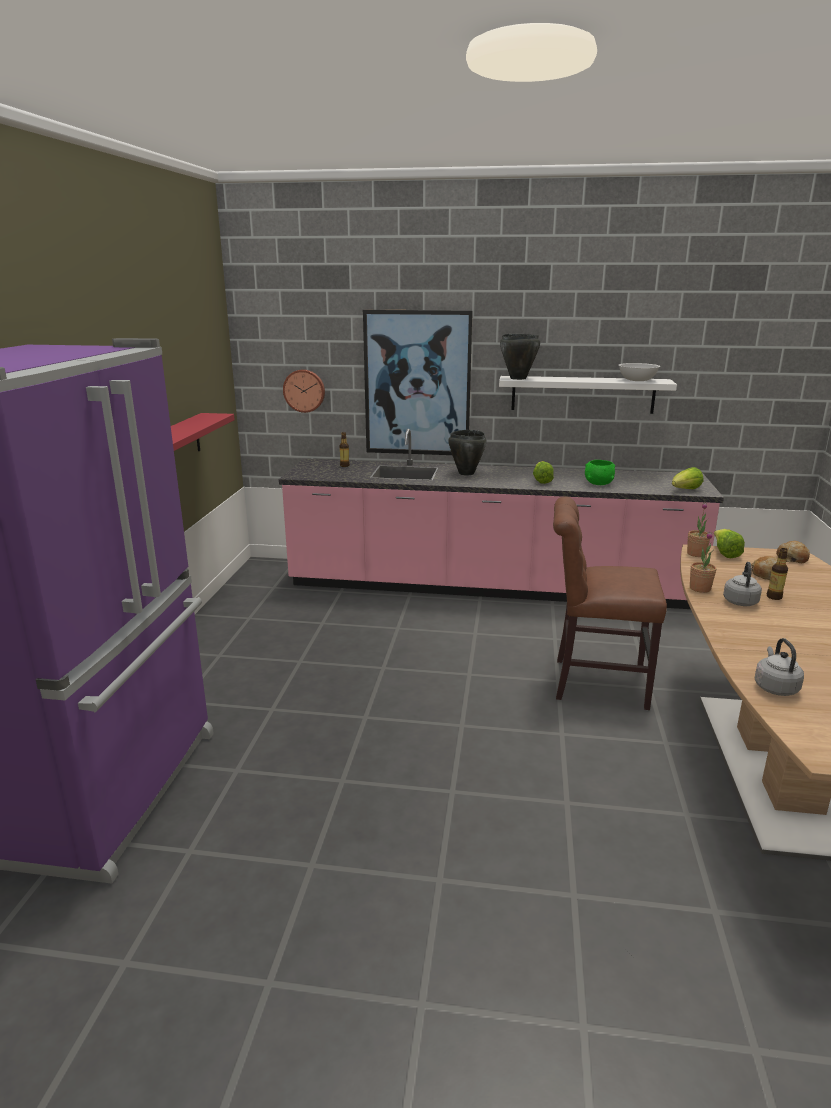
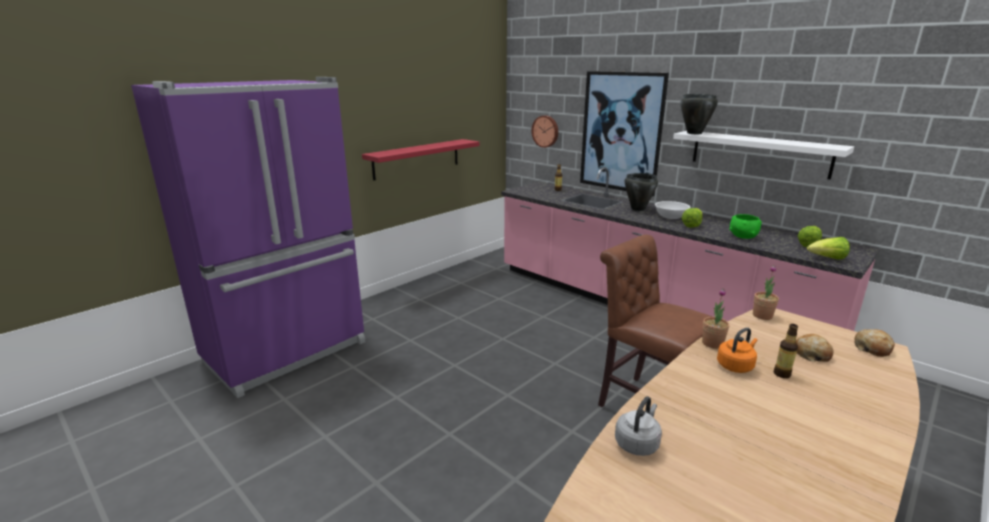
camera: 35 degrees right, 0 degrees up
white bowl [619,363,660,381] -> white bowl moved to [655,201,690,219]
lettuce [714,529,745,558] -> lettuce moved to [798,226,822,247]
grey kettle [723,562,762,606] -> orange kettle [717,327,758,373]

